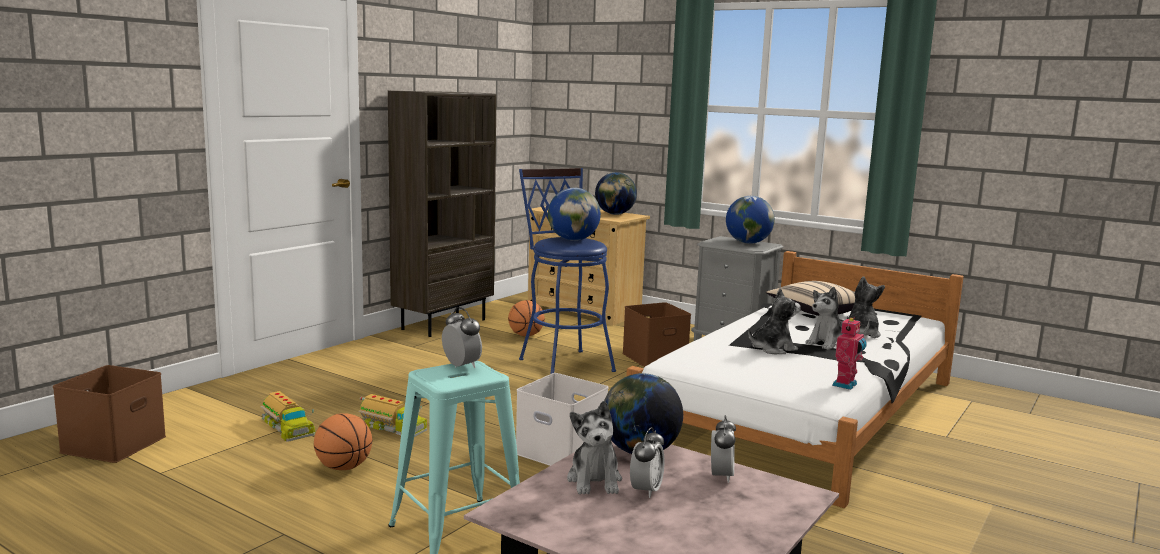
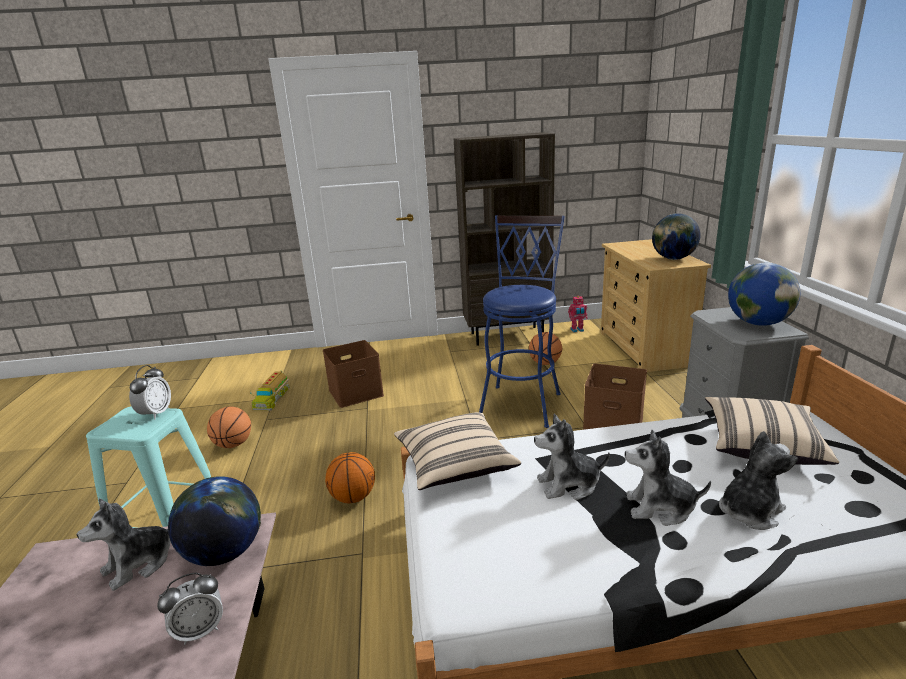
camera: 50 degrees right, 10 degrees up
brown storage box [53,365,166,463] -> brown storage box moved to [323,340,384,408]
toy truck [358,394,427,437] -> none
white storage box [516,373,608,466] -> basketball [325,452,375,504]
globe [548,188,601,241] -> none
alarm clock [630,427,664,498] -> none
plush toy [748,288,801,354] -> plush toy turned 150 degrees clockwise [534,414,610,500]
toy robot [832,317,867,390] -> toy robot moved to [568,296,588,333]
none -> beige pillow [394,412,521,490]

